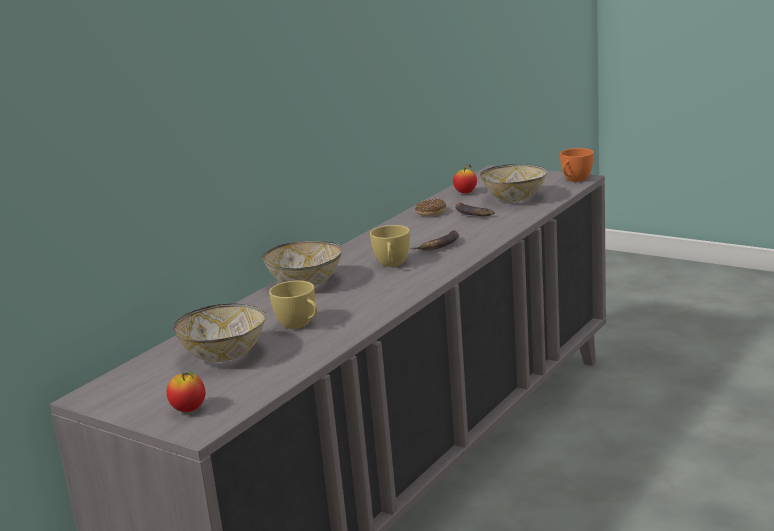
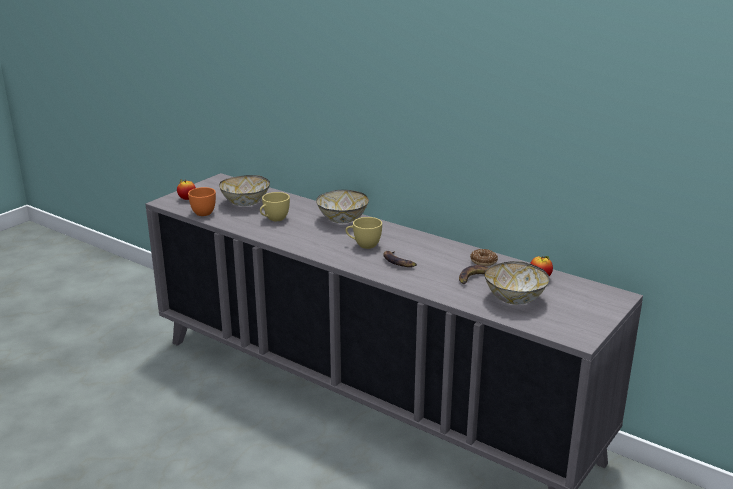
camera: 90 degrees right, 5 degrees up
orange cup [560,148,593,182] -> orange cup moved to [188,187,216,216]

